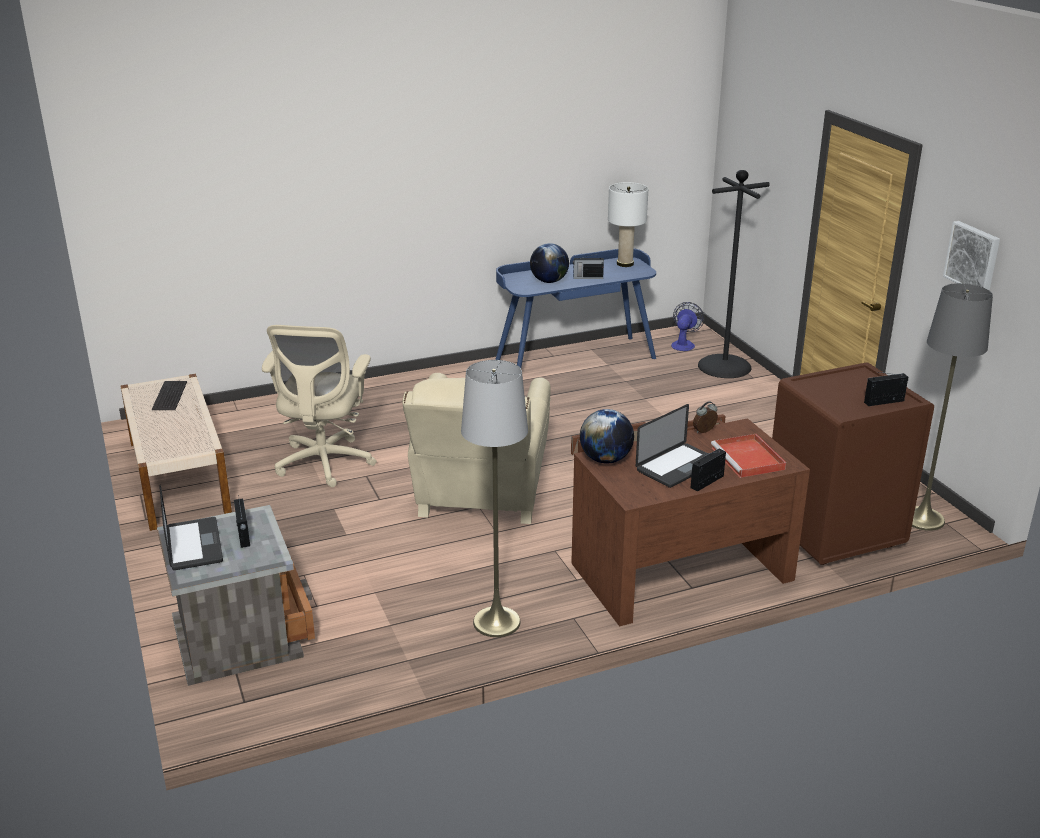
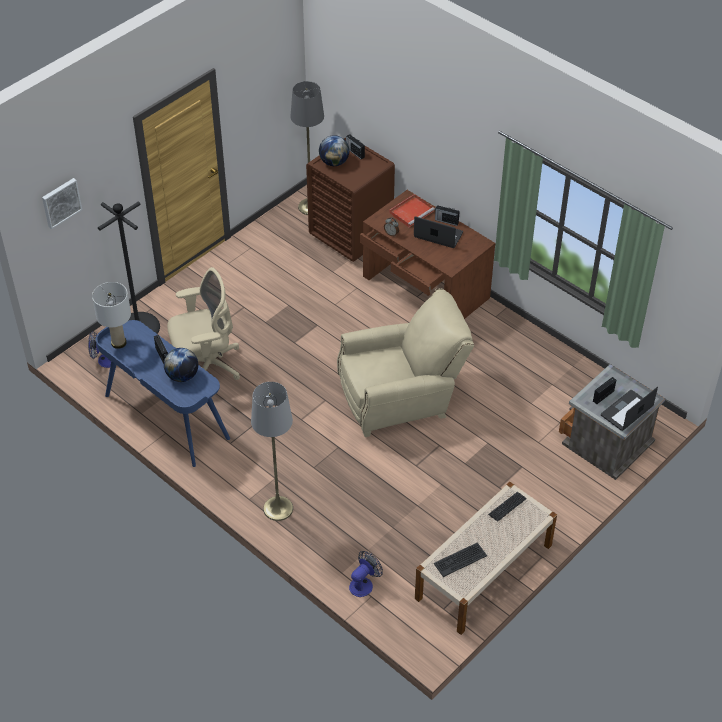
camera: 115 degrees left, 20 degrees up
beige office chair [262,325,377,487] -> beige office chair moved to [167,267,240,380]
grey floor lamp [461,360,528,637] -> grey floor lamp moved to [251,382,293,521]
globe [580,409,634,463] -> globe moved to [319,135,349,166]
picture [943,221,1000,291] -> picture moved to [42,178,82,229]
none -> fan [349,551,383,597]
none -> keyboard [488,492,527,522]

